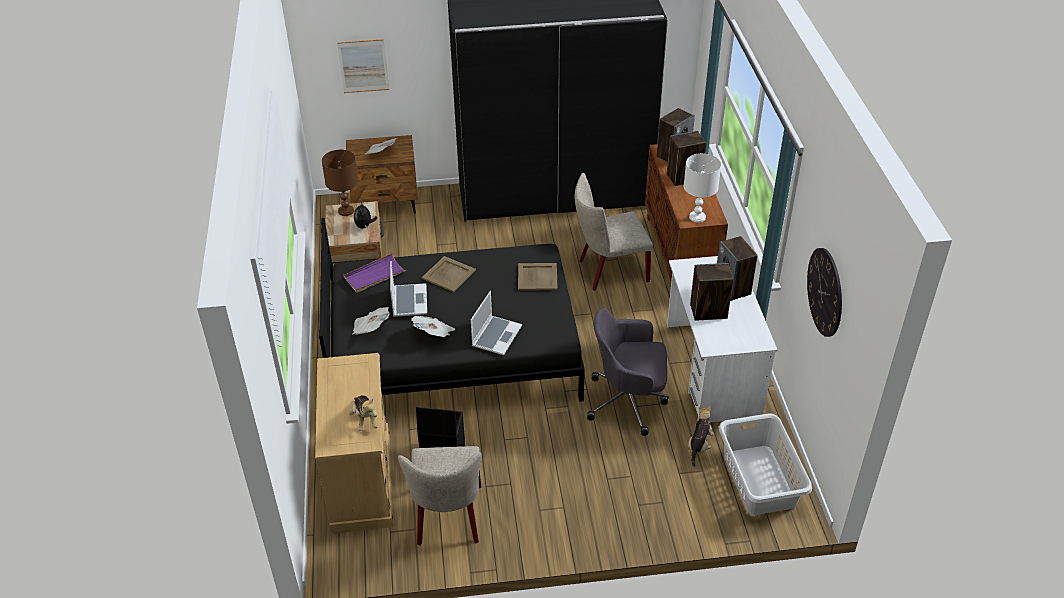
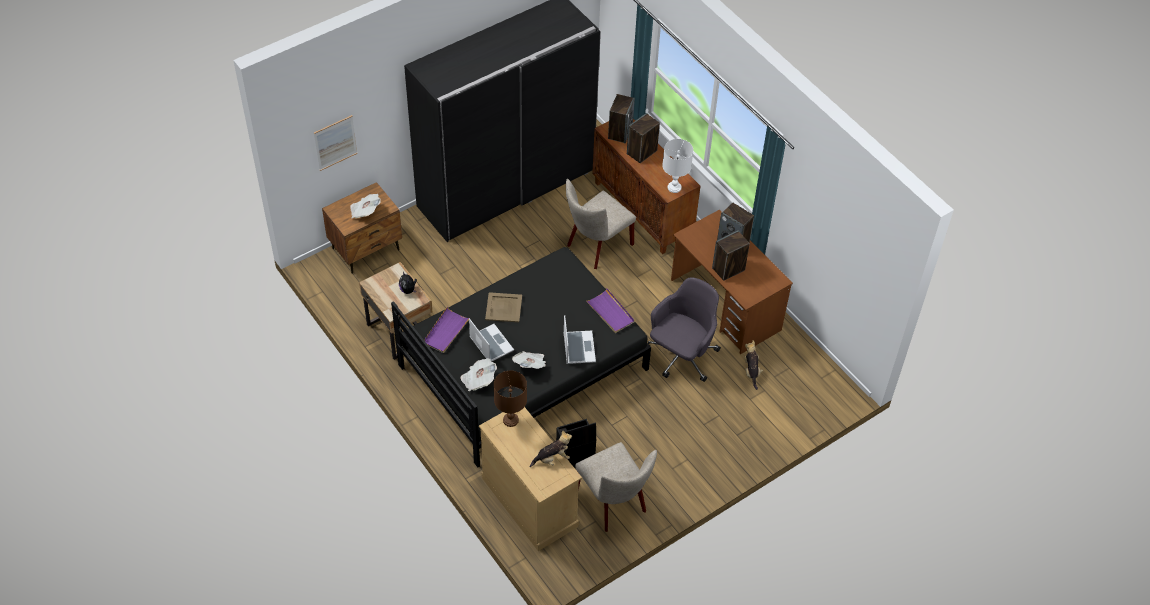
camera: 30 degrees left, 10 degrees up
brown table lamp [322,150,359,216] -> brown table lamp moved to [494,371,527,427]
plush toy [349,395,378,431] -> plush toy turned 60 degrees counterclockwise [530,430,572,467]
beige tray [518,263,558,290] -> none
grey office chair [587,308,669,436] -> grey office chair turned 150 degrees clockwise [648,277,721,382]
white desk [667,256,777,422] -> brown desk [671,209,793,354]
grey laundry basket [718,413,812,515] -> none
wall clock [807,248,842,337] -> none
none -> purple tray [585,288,635,333]

